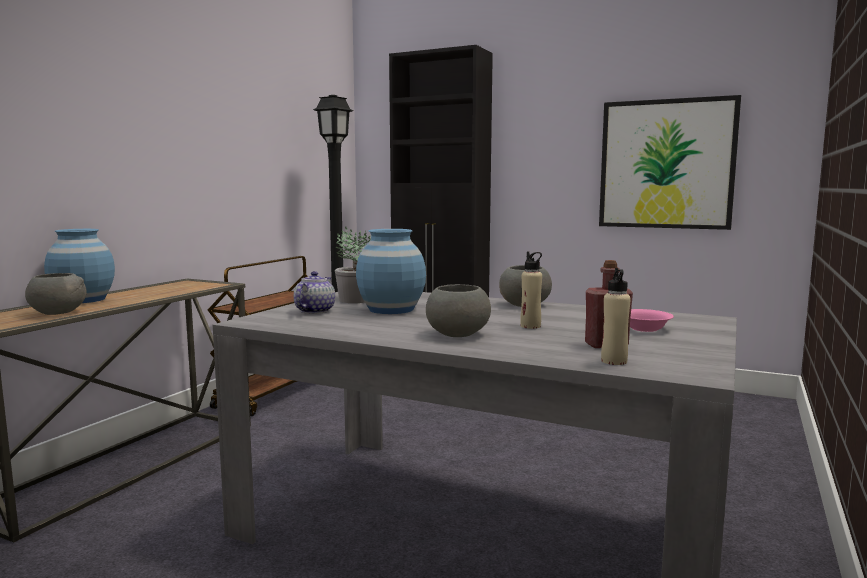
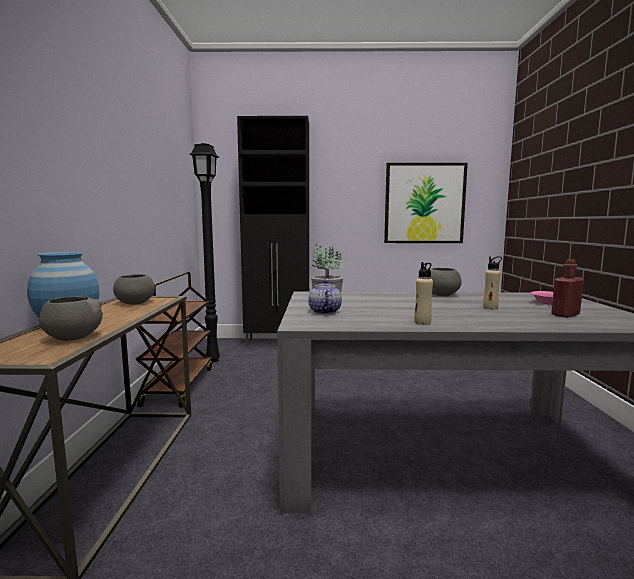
camera: 25 degrees left, 0 degrees up
blue vase [356,229,426,314] -> none
grey bowl [426,284,491,337] -> grey bowl moved to [113,274,155,305]
beige bottle [601,268,631,365] -> beige bottle moved to [414,262,433,325]

